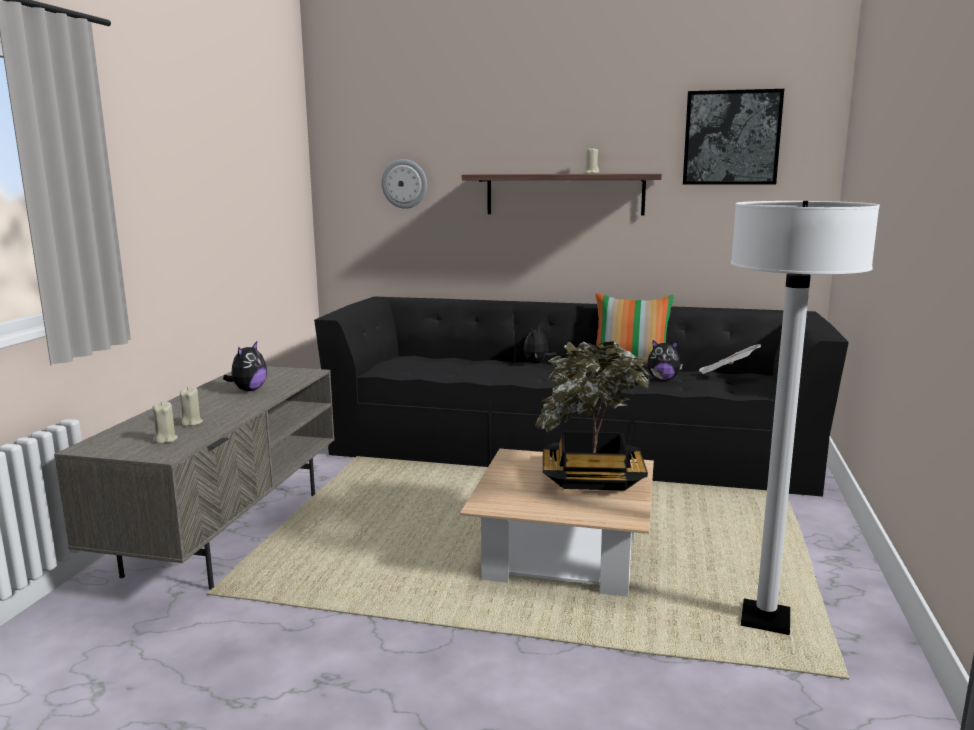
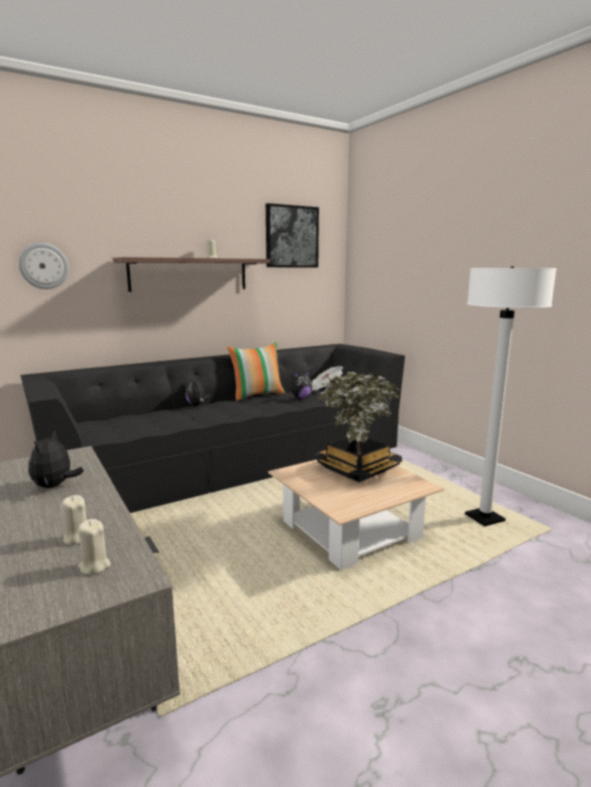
camera: 45 degrees left, 0 degrees up
plush toy [223,342,267,391] -> plush toy turned 150 degrees counterclockwise [28,431,84,488]

